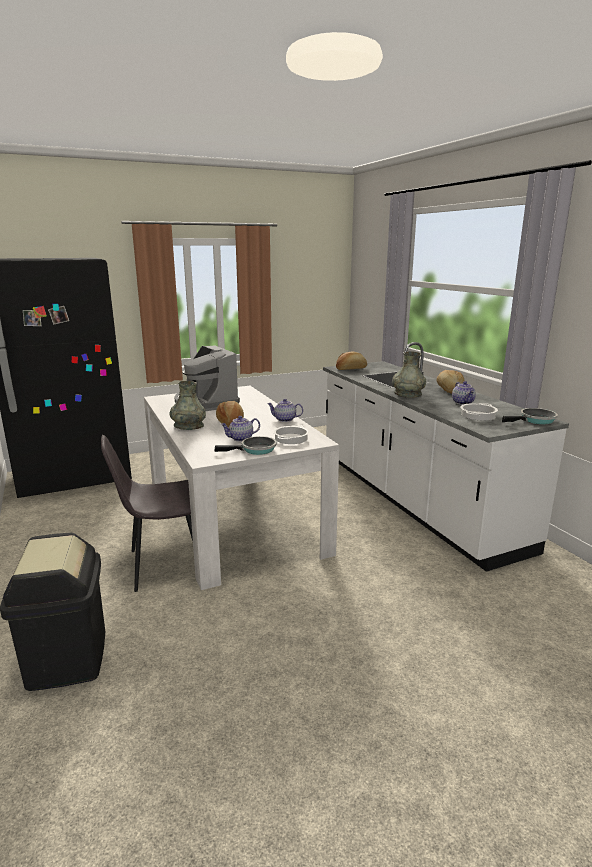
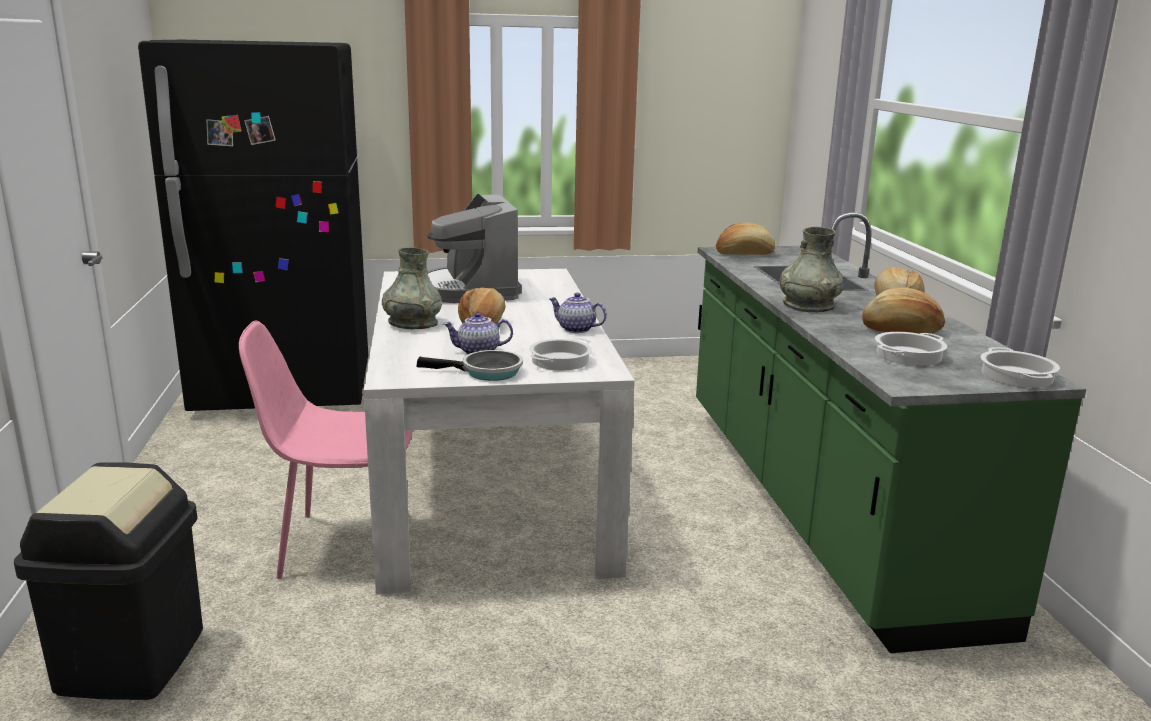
camera: 15 degrees right, 0 degrees up
grey chair [101,435,193,592] -> pink chair [239,321,413,579]
white counter [323,342,569,572] -> green counter [696,212,1086,653]
teapot [452,381,476,405] -> bread [862,288,945,334]
frying pan [502,408,558,424] -> cooking pot [981,347,1060,388]

